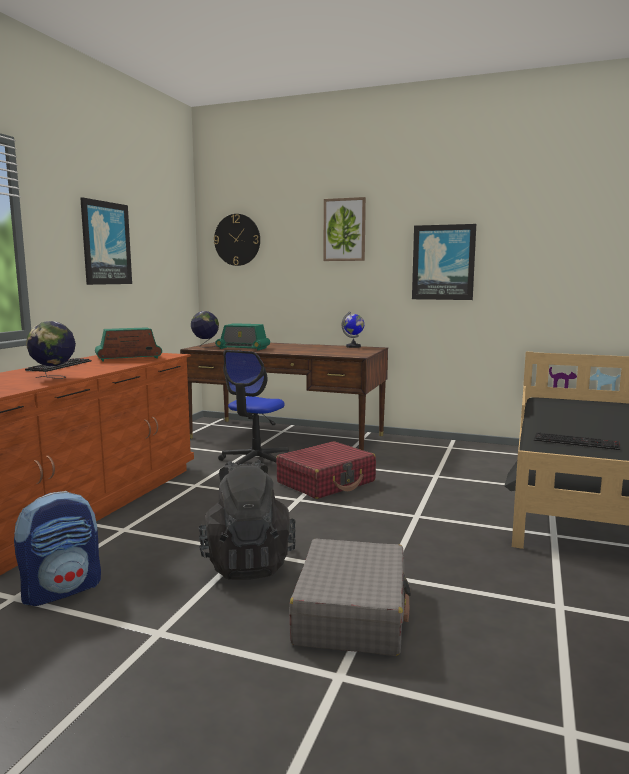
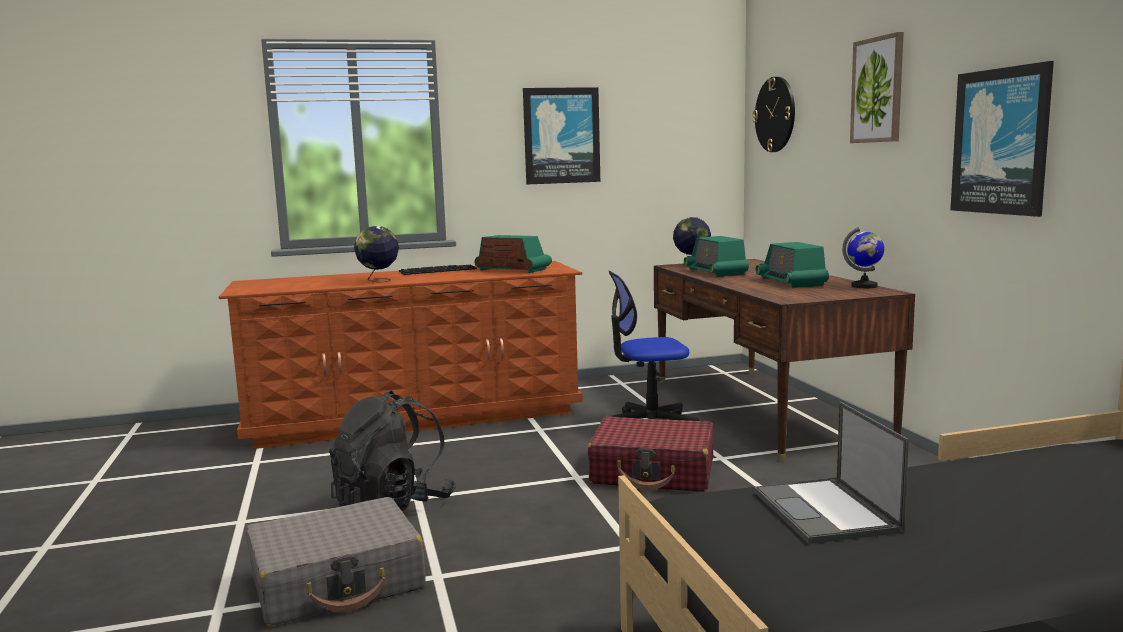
camera: 55 degrees right, 0 degrees up
backpack [14,491,101,606] -> none
keyboard [534,432,620,450] -> laptop [754,402,909,544]
none -> radio [756,242,829,288]

